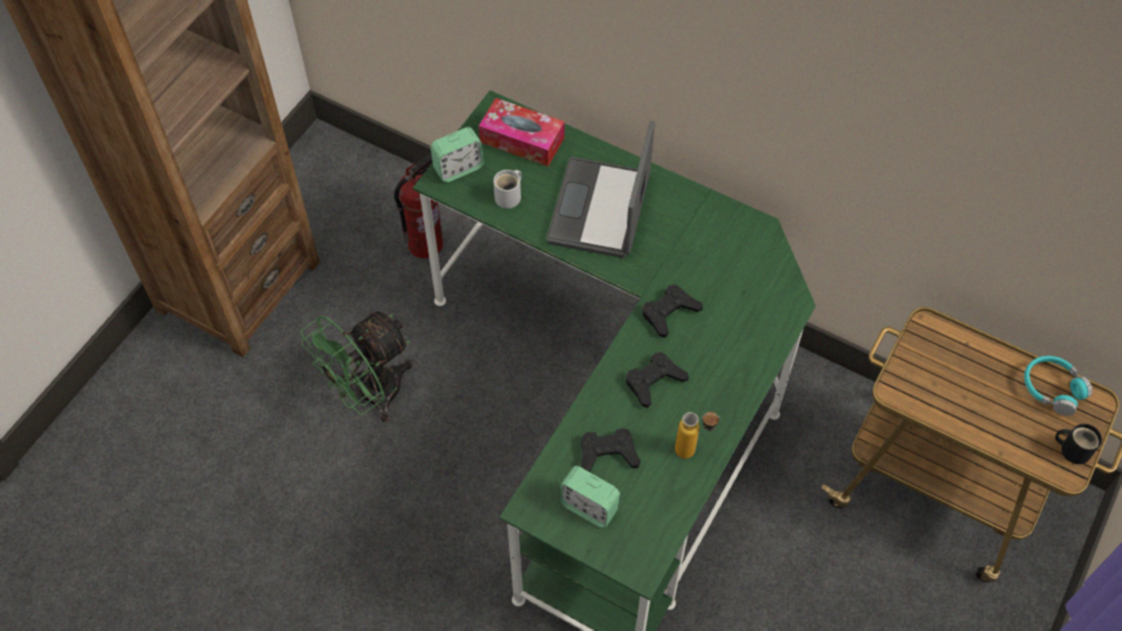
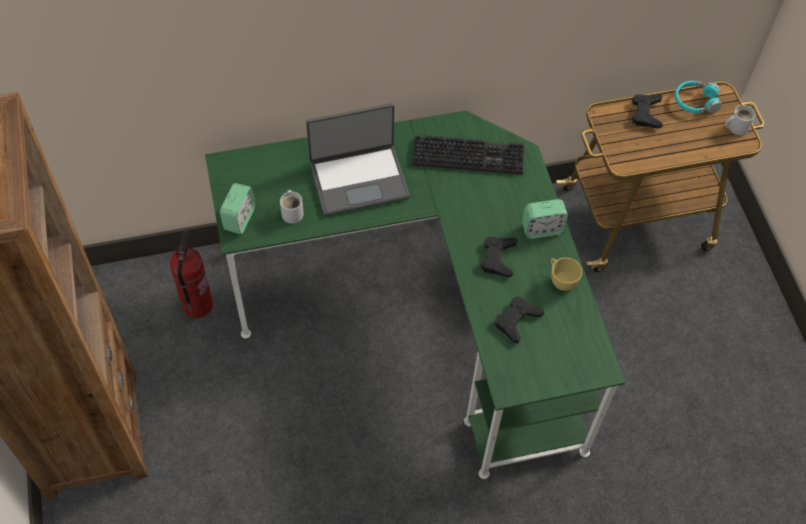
camera: 45 degrees left, 0 degrees up
green fan [300,311,412,422] -> none
tissue box [479,98,565,166] -> none
laptop [546,121,655,258] -> laptop turned 75 degrees counterclockwise [306,103,410,216]
alarm clock [559,466,620,528] -> alarm clock moved to [522,199,568,239]
black game controller [642,284,703,338] -> black game controller moved to [632,94,663,129]
bottle [675,412,720,459] -> yellow cup [551,258,582,291]
black mug [1055,424,1102,464] -> white mug [725,105,755,135]
none -> keyboard [412,135,525,174]

